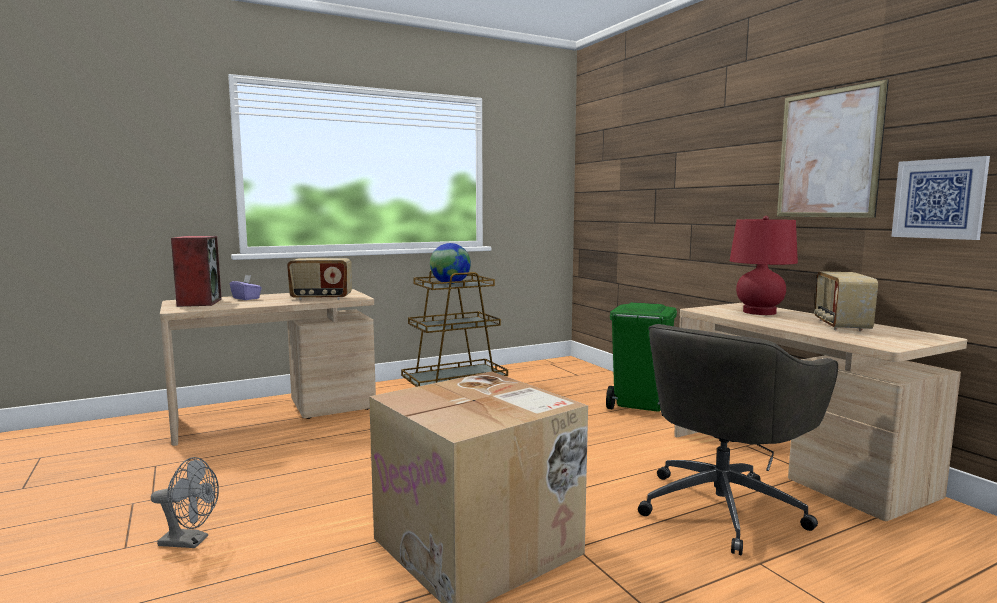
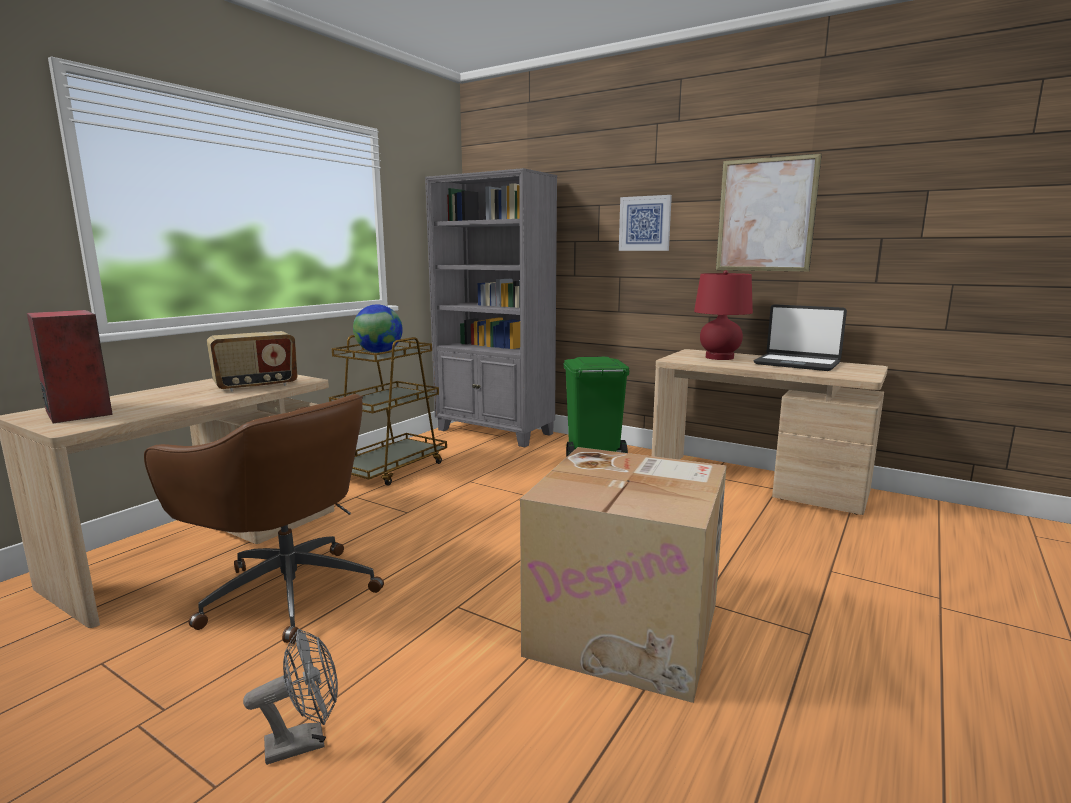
camera: 30 degrees left, 5 degrees up
purple tissue box [230,275,262,300] -> none
grey office chair [638,324,838,555] -> none
radio [814,271,878,331] -> laptop [754,304,847,371]
picture [891,156,990,240] -> picture moved to [619,195,672,251]
none -> brown office chair [144,394,384,644]
none -> grey bookcase [425,168,557,447]

